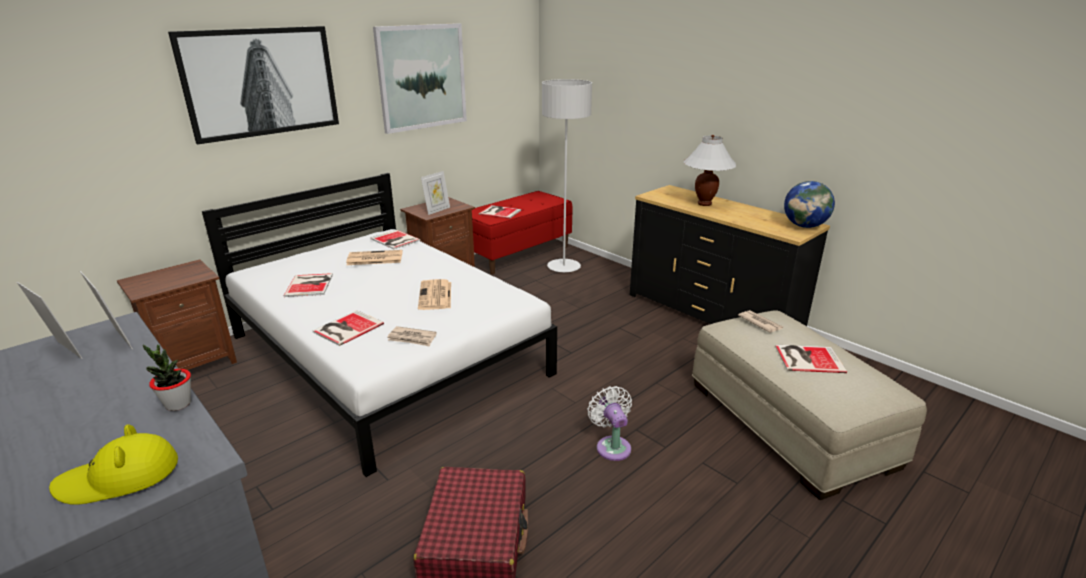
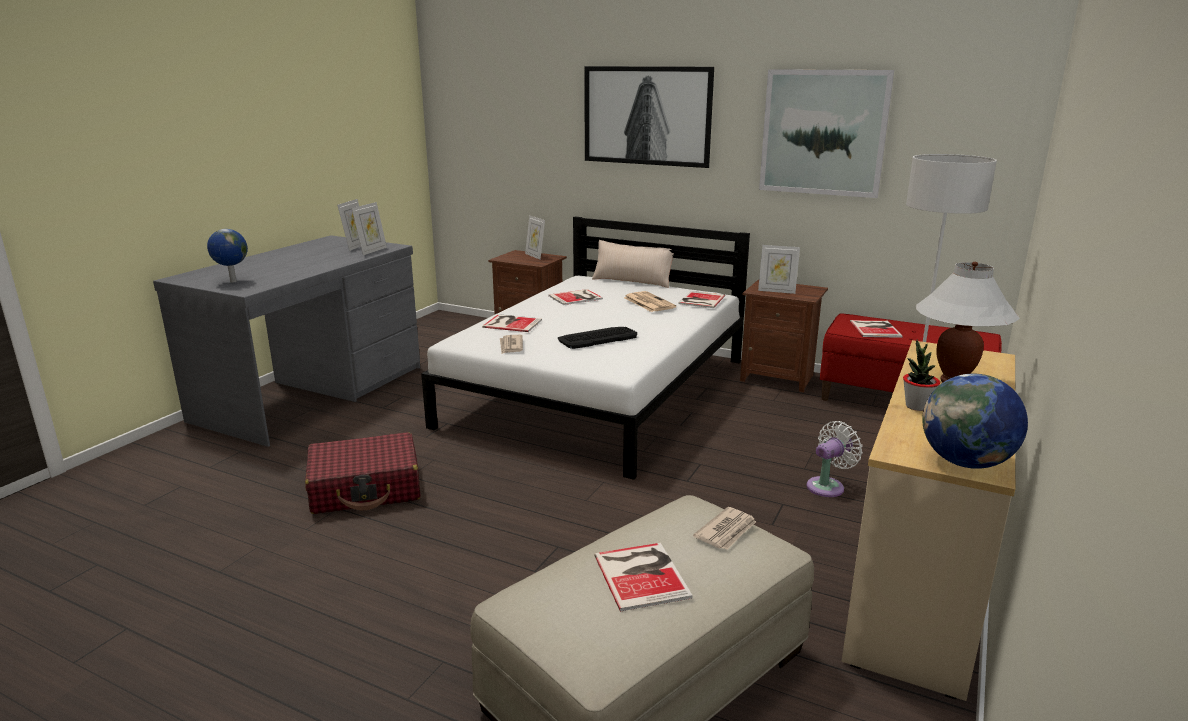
camera: 70 degrees right, 5 degrees down
yellow hat [49,424,178,504] -> globe [207,229,248,283]
potted plant [143,344,191,411] -> potted plant moved to [903,339,940,411]
newspaper [418,279,451,310] -> keyboard [558,327,637,349]
white fan [588,386,632,461] -> white fan moved to [807,421,863,497]
black dresser [630,185,830,326] -> beige dresser [842,340,1015,701]
none -> picture frame [525,215,545,259]
none -> beige pillow [592,240,674,288]

